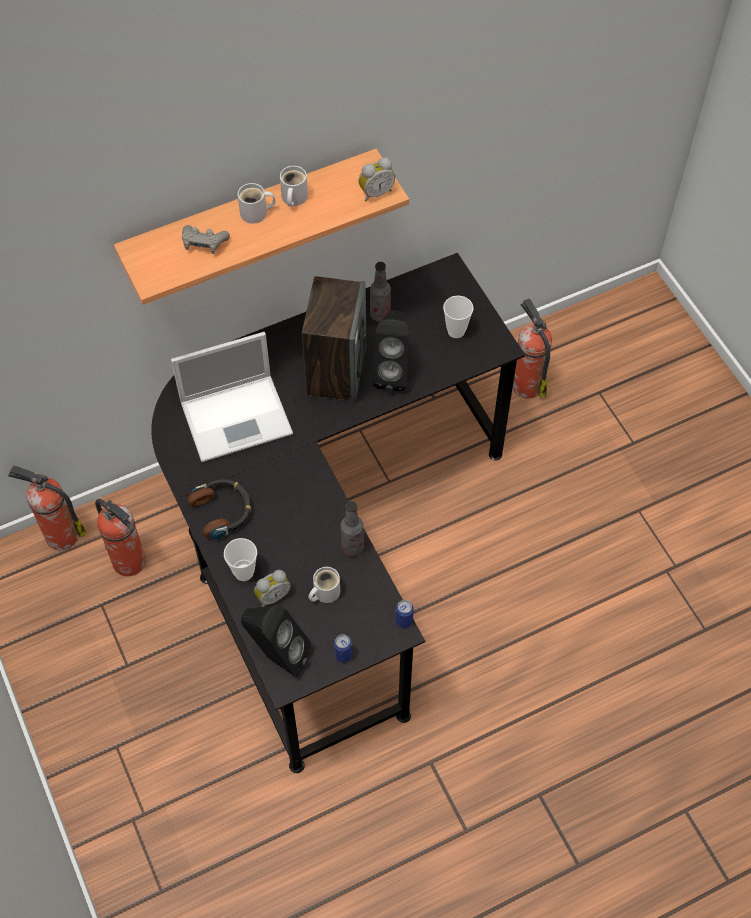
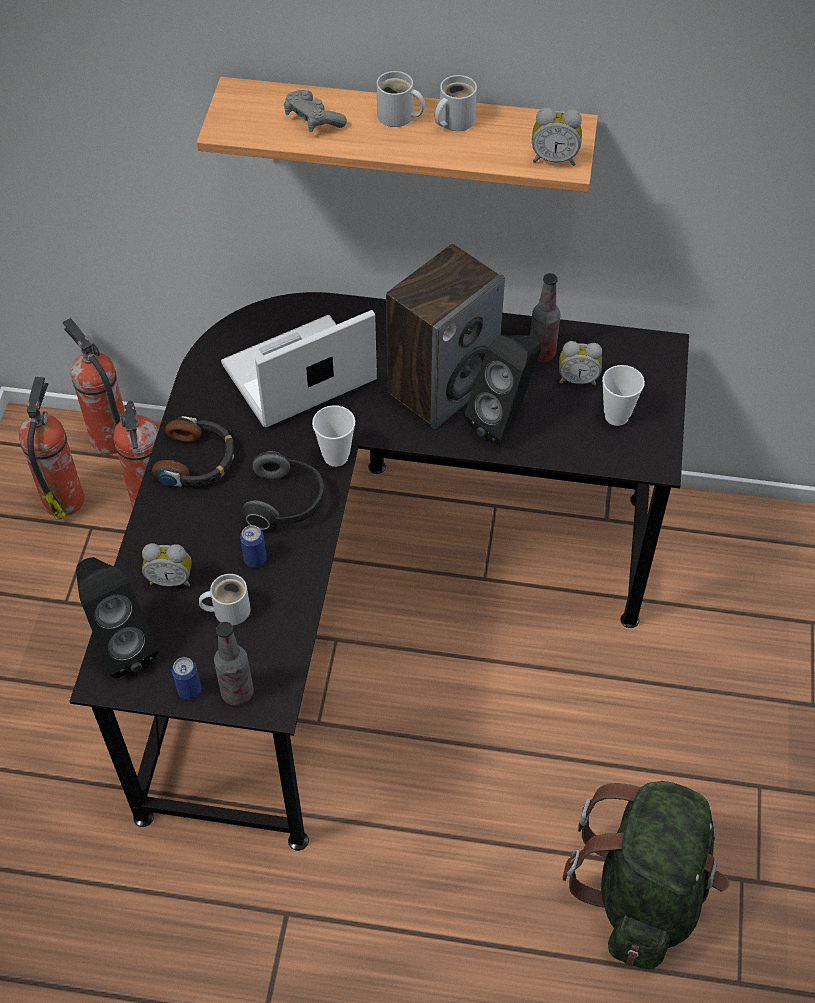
camera: 35 degrees right, 5 degrees down
laptop [171,332,293,462] -> laptop turned 135 degrees clockwise [221,310,377,427]
cup [224,538,257,581] -> cup moved to [312,405,355,467]
bottle [341,501,364,557] -> bottle moved to [214,622,254,706]
can [396,600,414,628] -> can moved to [240,525,267,567]
fire extinguisher [513,298,552,398] -> fire extinguisher moved to [19,377,84,520]
none -> headphones [241,451,325,530]
none -> alarm clock [559,341,602,386]
none -> green backpack [563,781,729,970]

